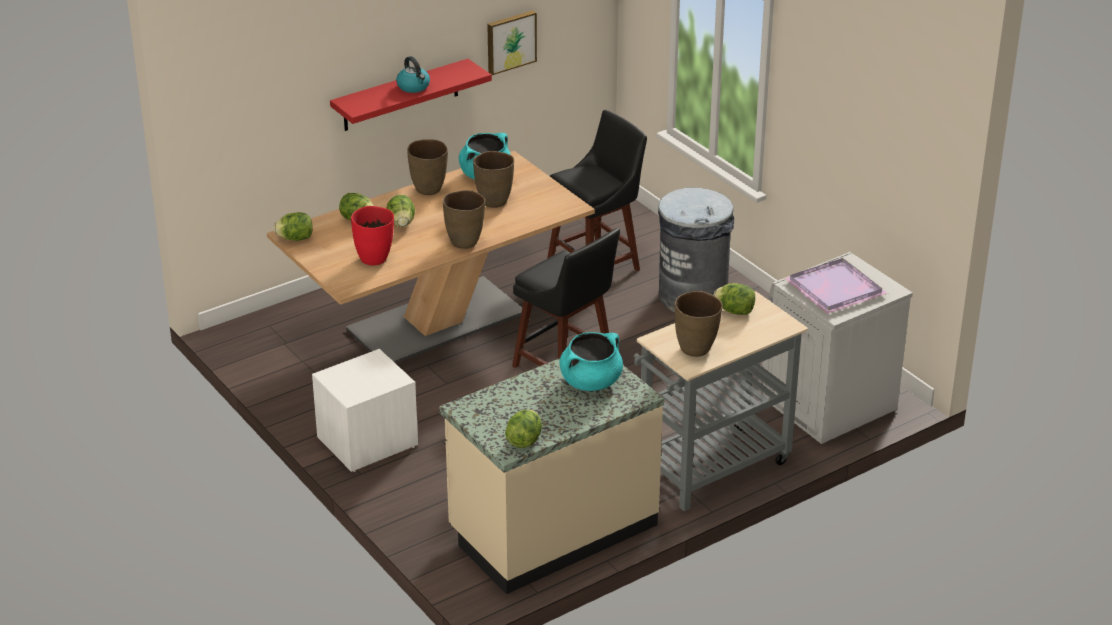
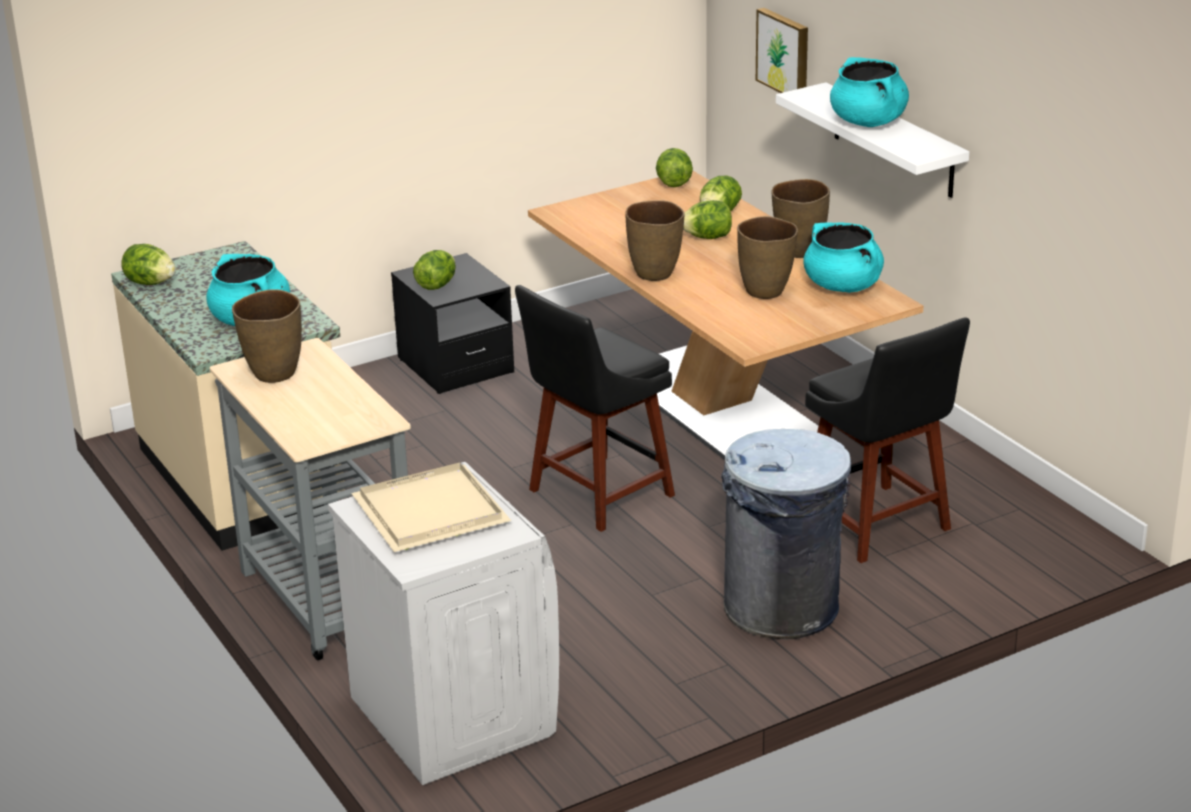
camera: 95 degrees right, 5 degrees down
white nightstand [312,349,418,472] -> black nightstand [391,253,514,394]
red shelf [330,59,492,131] -> white shelf [776,82,969,198]
red vase [351,206,394,266] -> none
kettle [396,56,430,93] -> turquoise cooking pot [830,57,909,127]
picture [487,10,537,75] -> picture moved to [756,8,808,93]
lettuce [713,283,755,315] -> lettuce moved to [413,250,456,290]
purple tray [784,258,888,314] -> beige tray [351,462,512,552]

